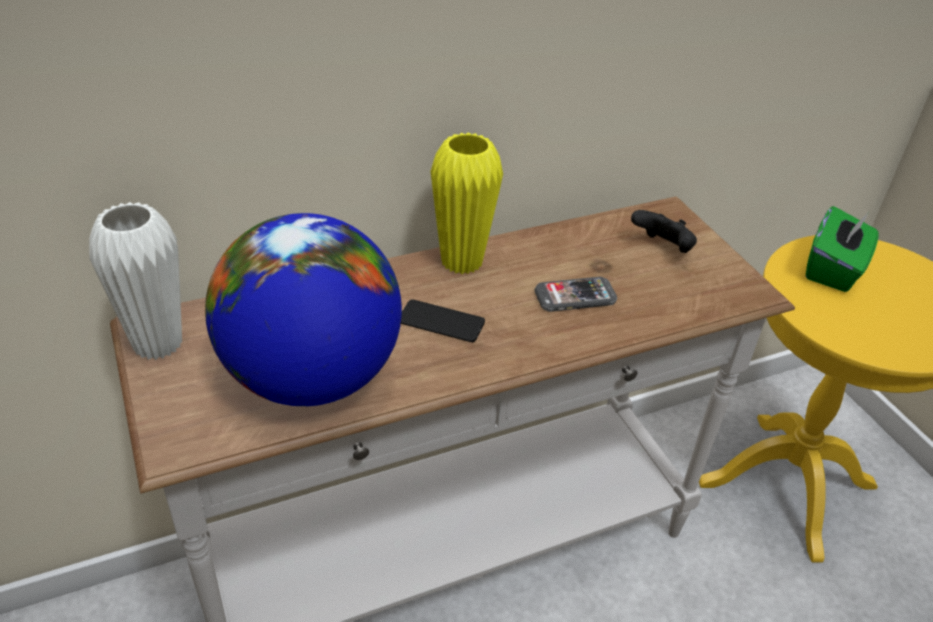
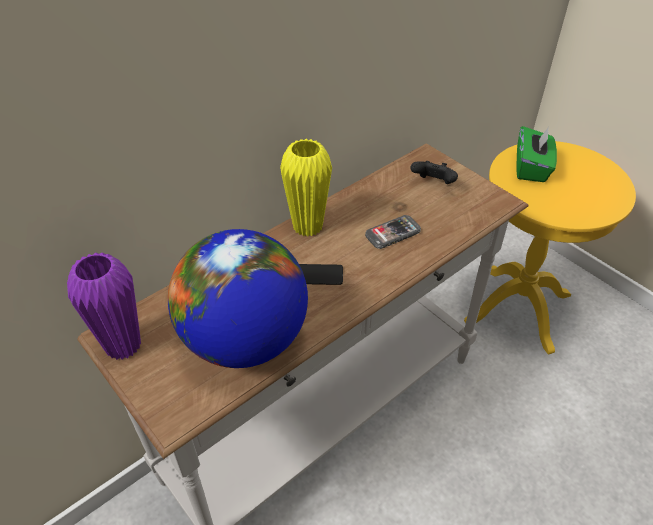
camera: 15 degrees left, 5 degrees up
white vase [89,202,182,360] -> purple vase [67,252,141,360]

